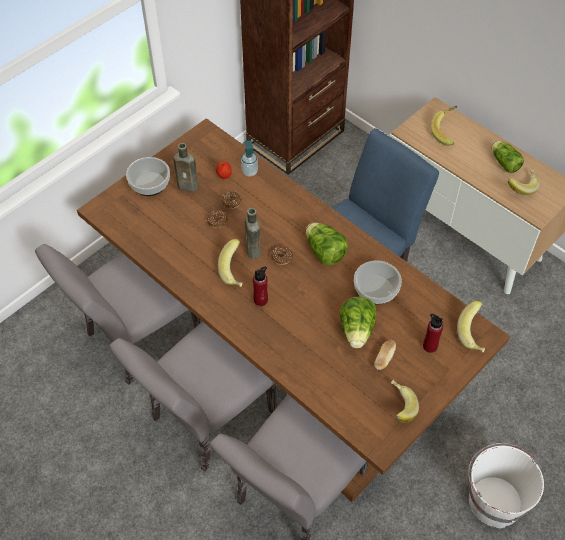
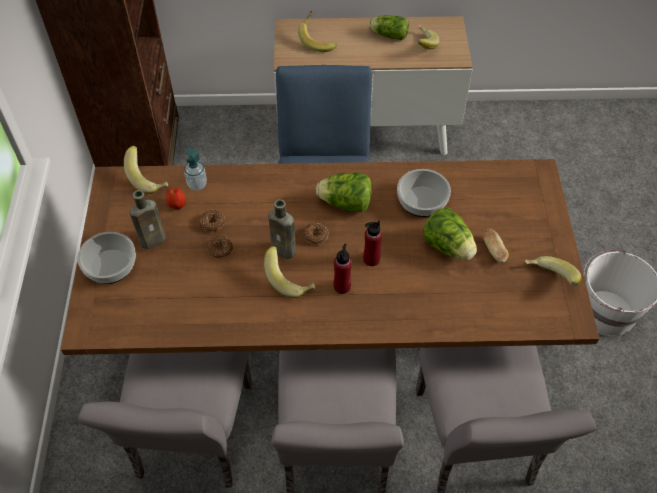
camera: 45 degrees left, 0 degrees up
red bottle [423,314,443,353] -> red bottle moved to [363,221,382,266]
banana [457,301,485,352] -> banana moved to [124,146,168,194]

